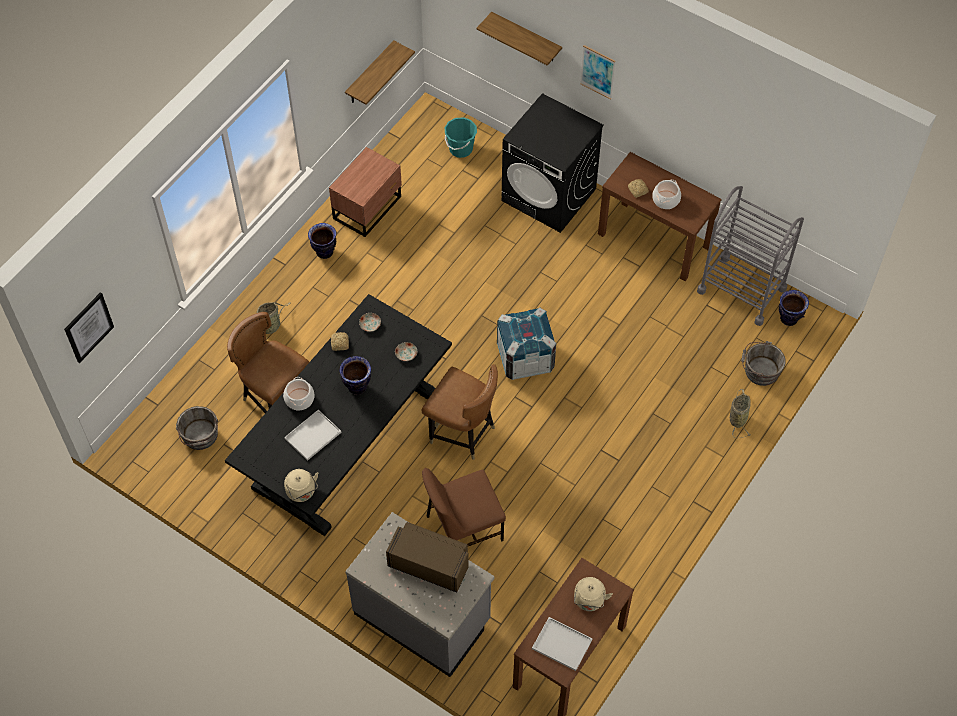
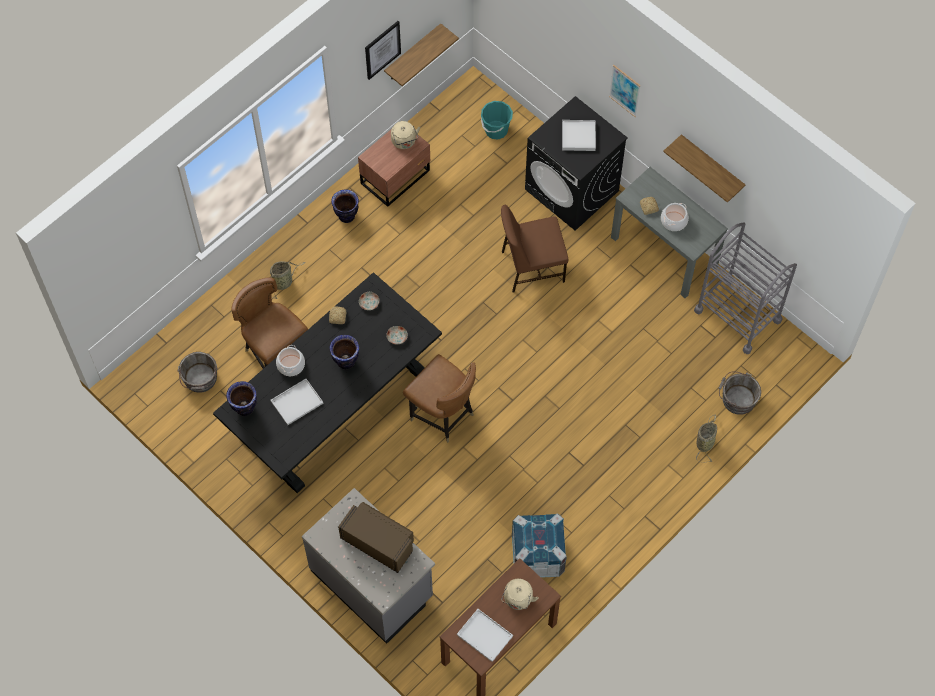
camera: 10 degrees right, 5 degrees up
picture [64,292,114,363] -> picture moved to [365,21,401,80]
beige kettle [284,469,318,502] -> beige kettle moved to [391,121,420,149]
brown chair [422,468,506,546] -> brown chair moved to [501,205,568,293]
shelf [476,12,562,66] -> shelf moved to [663,134,745,203]
crate [497,307,556,380] -> crate moved to [512,513,567,578]
brown console table [598,152,722,281] -> grey console table [611,167,728,298]
vase [779,290,809,326] -> vase moved to [226,381,257,416]
none -> white tray [562,120,596,151]

